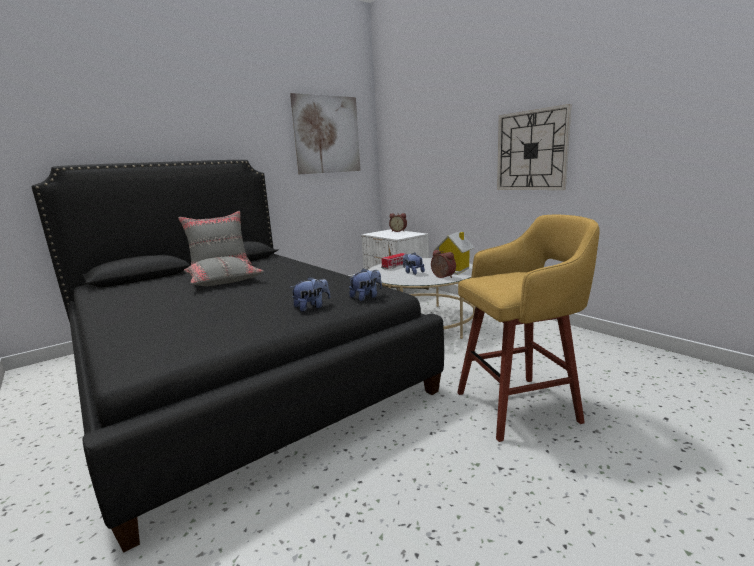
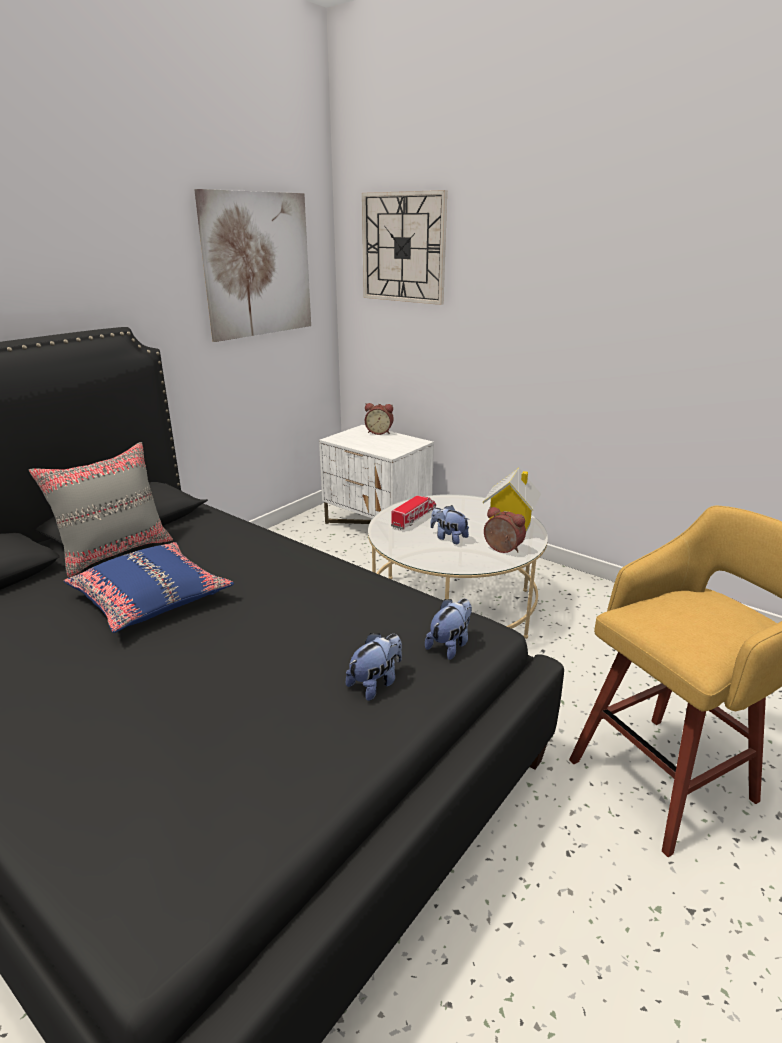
camera: 15 degrees left, 10 degrees up
grey pillow [184,256,264,286] -> blue pillow [64,542,234,633]
wall clock [497,104,572,190] -> wall clock moved to [362,190,447,305]

